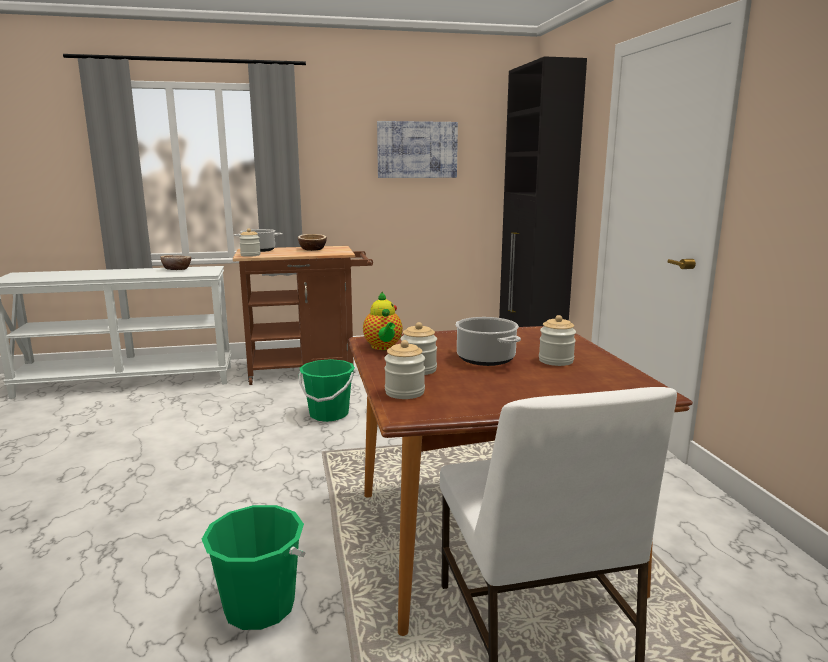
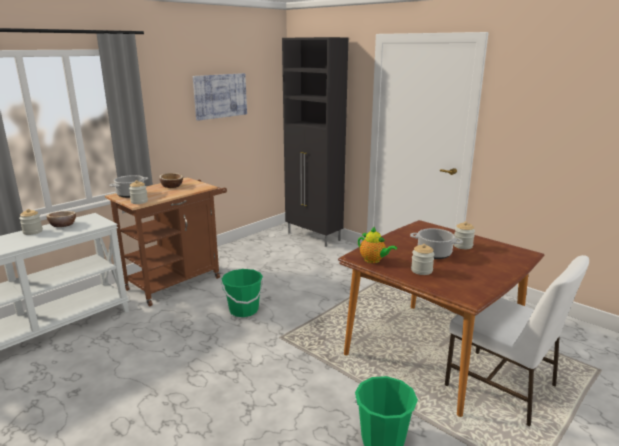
camera: 35 degrees left, 5 degrees up
jar [384,340,425,399] -> jar moved to [19,209,43,235]

